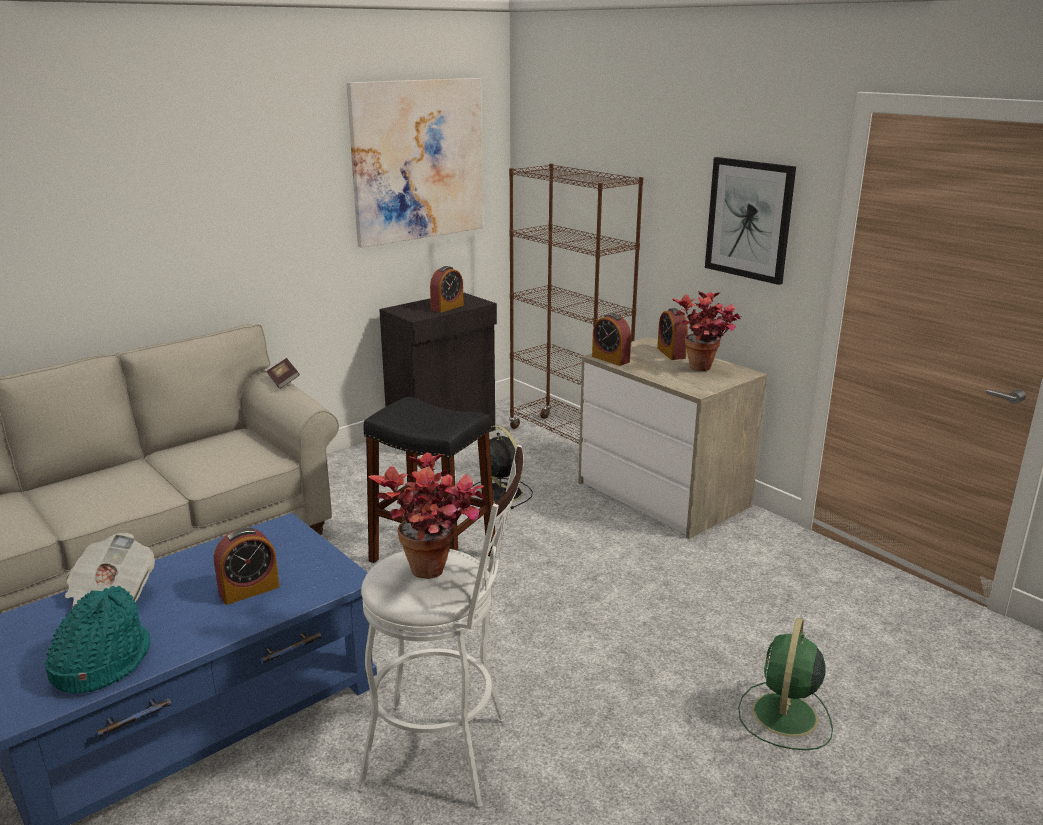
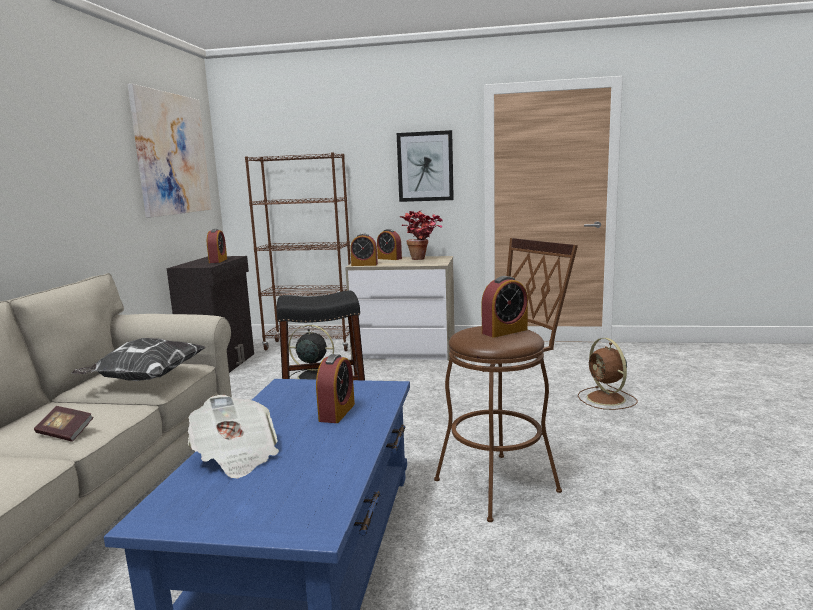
camera: 40 degrees left, 10 degrees down
turquoise hat [45,586,151,694] -> none
book [267,358,300,389] -> book moved to [34,406,94,441]
white stool [357,445,523,809] -> brown stool [434,238,578,522]
potted plant [368,452,485,579] -> alarm clock [481,276,528,337]
green fan [738,618,833,750] -> brown fan [578,338,638,410]
none -> pillow [71,338,206,381]

